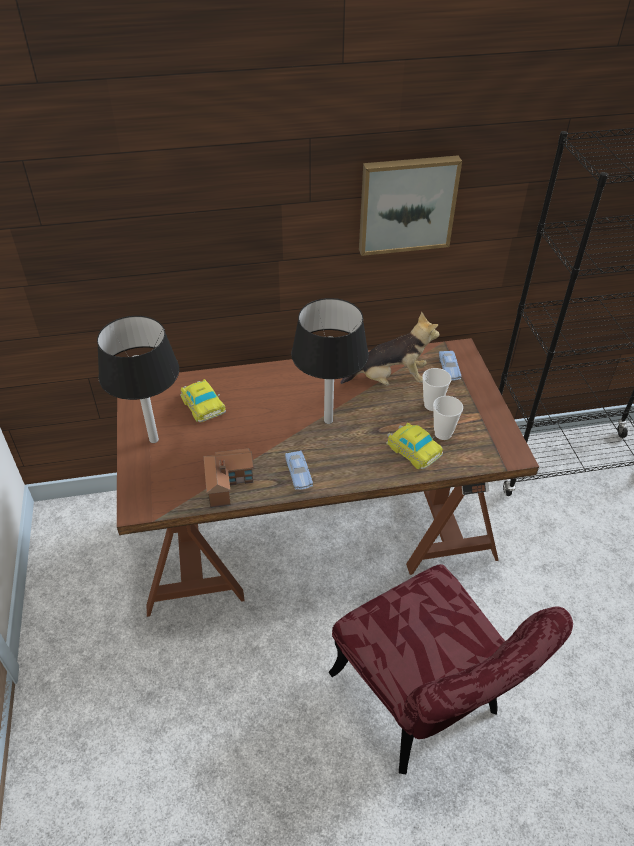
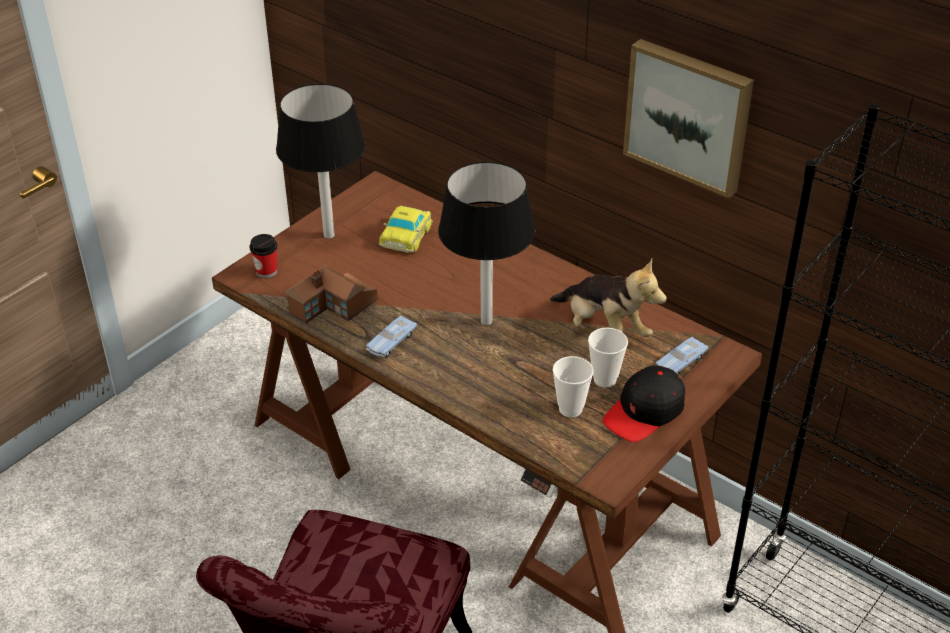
camera: 50 degrees right, 5 degrees down
toy car [386,423,443,469] -> none
none -> cup [249,234,277,278]
none -> black cap [603,365,685,442]

